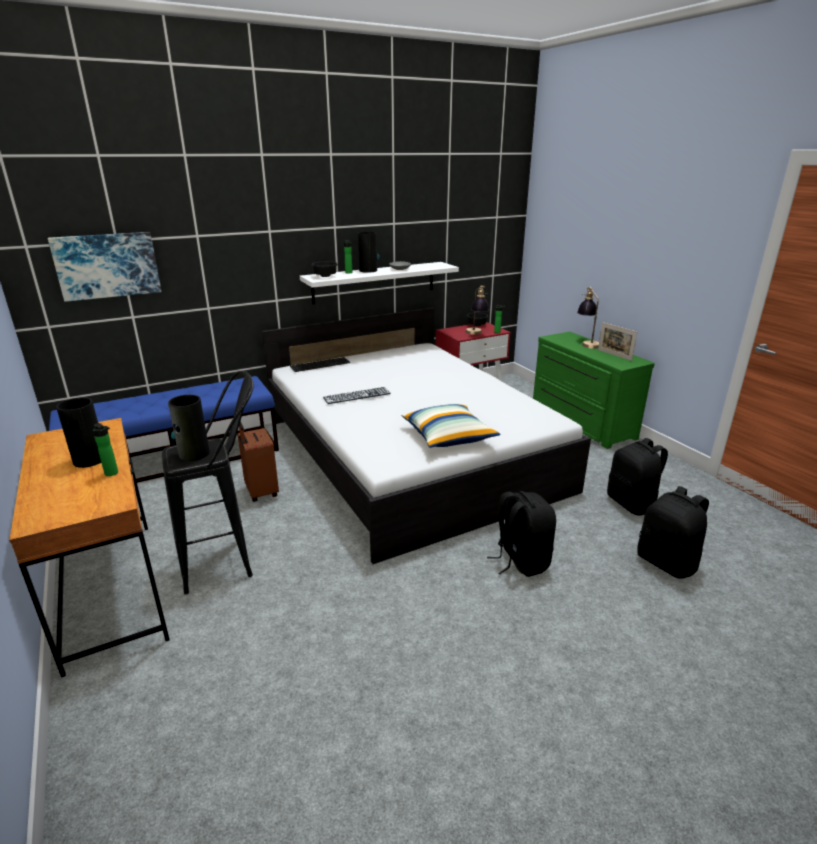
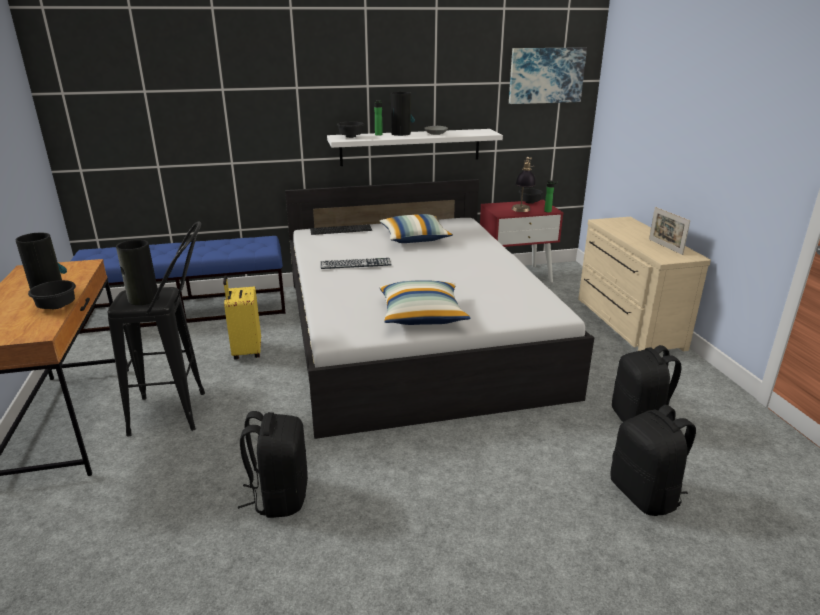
camera: 15 degrees right, 0 degrees up
picture [48,232,162,302] -> picture moved to [509,47,587,104]
bottle [93,423,118,476] -> black bowl [28,280,76,309]
brown suitcase [237,421,279,502] -> yellow suitcase [223,275,261,360]
black backpack [487,491,556,577] -> black backpack moved to [238,411,308,518]
green dresser [533,332,655,449] -> beige dresser [578,217,711,351]
table lamp [577,287,599,349] -> none
none -> pillow [380,214,453,243]

